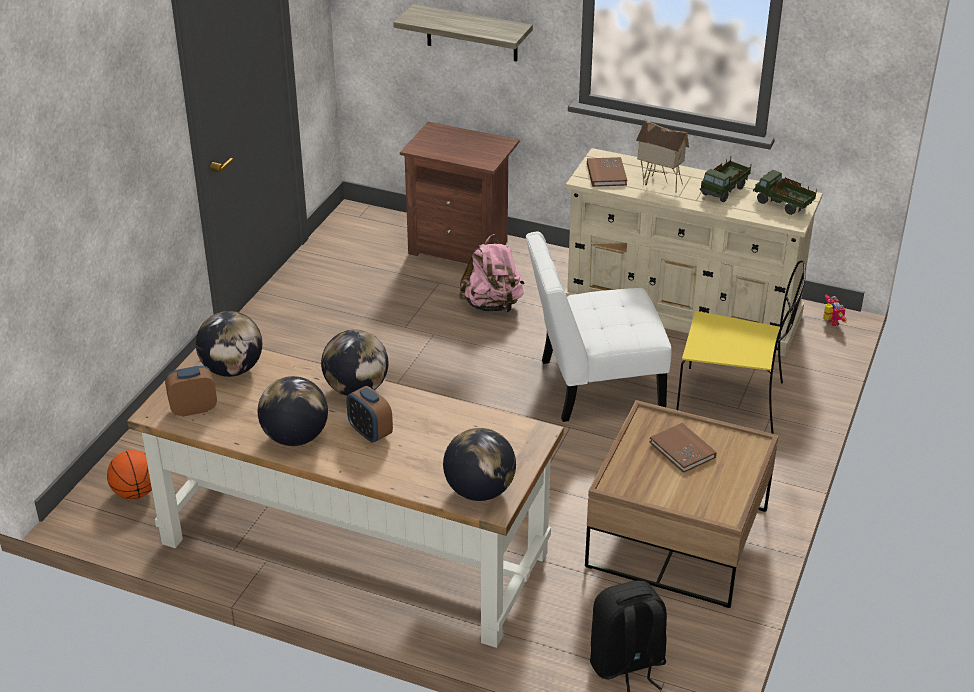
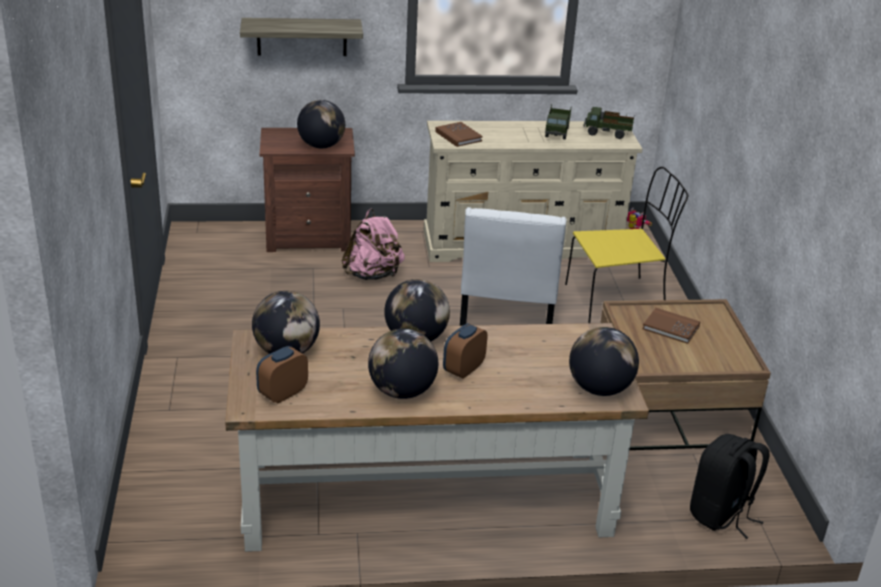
camera: 30 degrees left, 5 degrees down
basketball [107,450,152,499] -> none
alarm clock [346,386,393,443] -> alarm clock turned 105 degrees clockwise [443,323,487,379]
white chair [526,231,672,422] -> white chair turned 45 degrees counterclockwise [460,207,567,326]
toy house [636,120,689,193] -> none
none -> globe [297,100,345,148]

